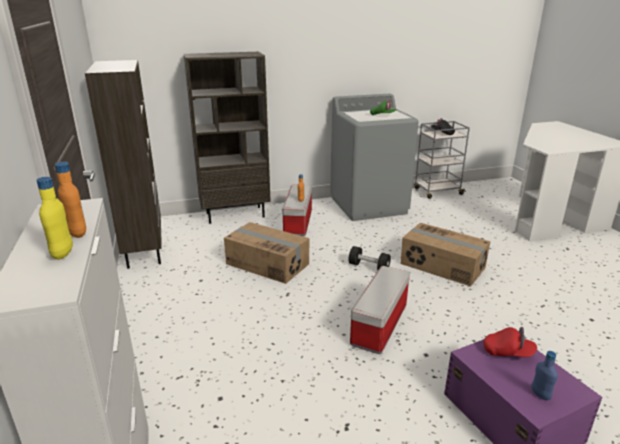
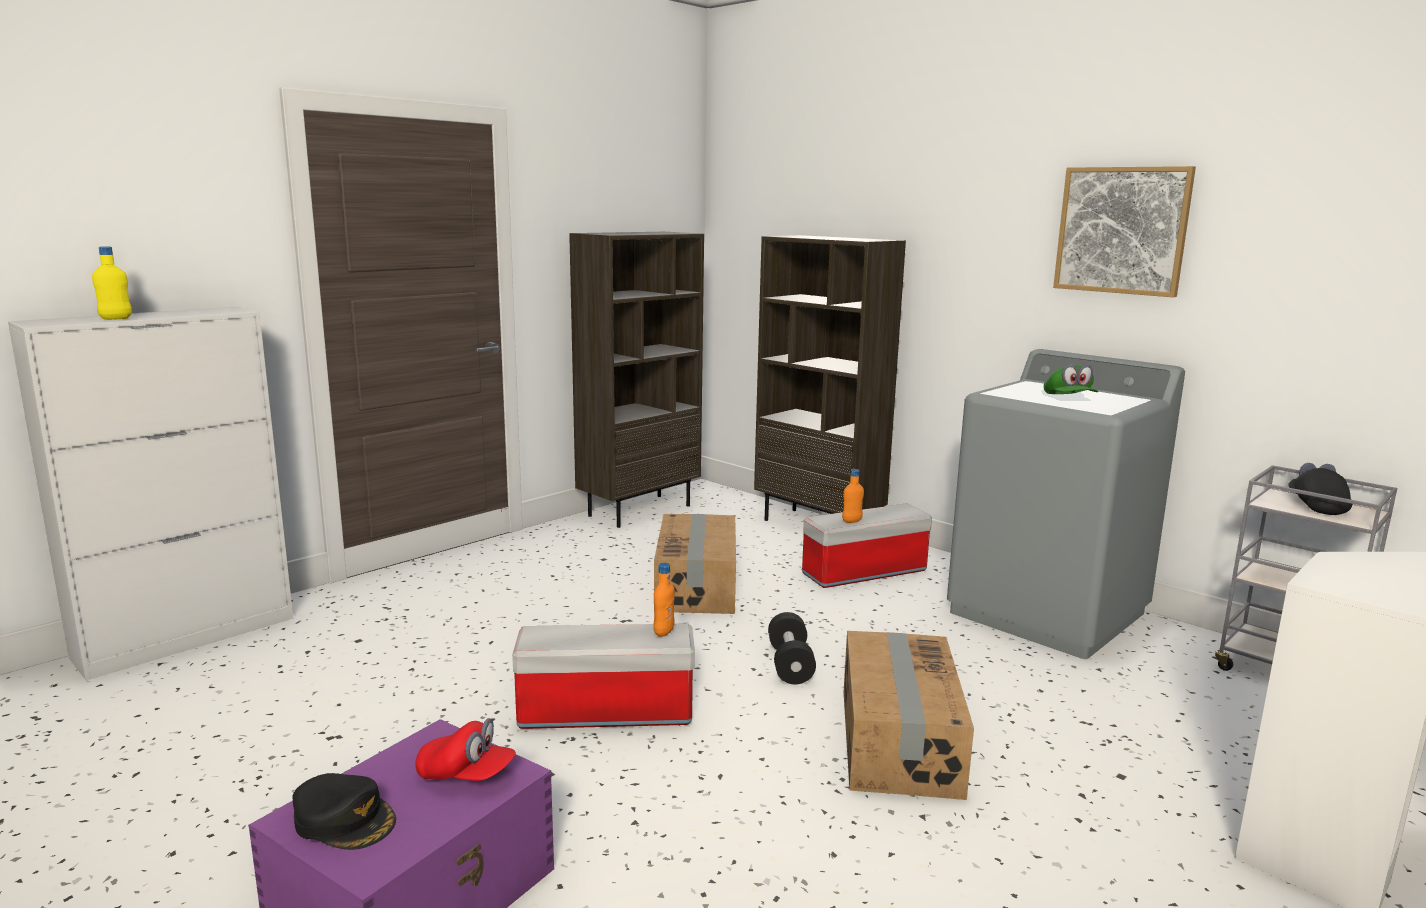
camera: 60 degrees right, 10 degrees down
orange bottle [55,162,86,238] -> orange bottle moved to [653,563,675,637]
red cap [483,327,537,357] -> red cap turned 60 degrees counterclockwise [415,718,516,781]
blue bottle [531,351,558,400] -> black cap [292,773,396,850]
none -> picture [1053,166,1196,297]

